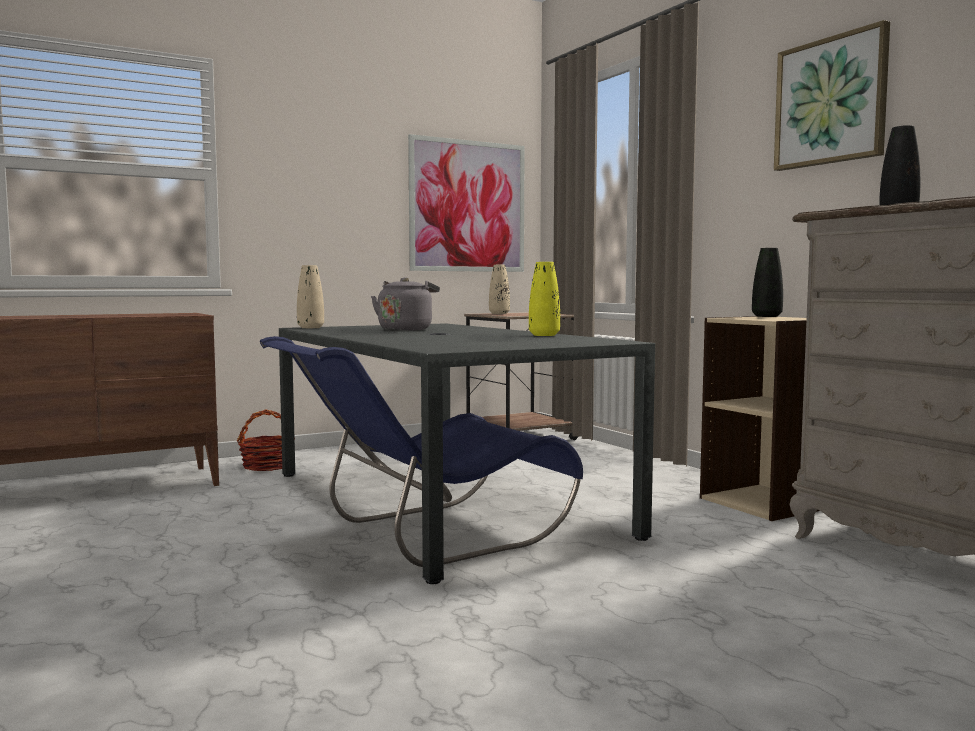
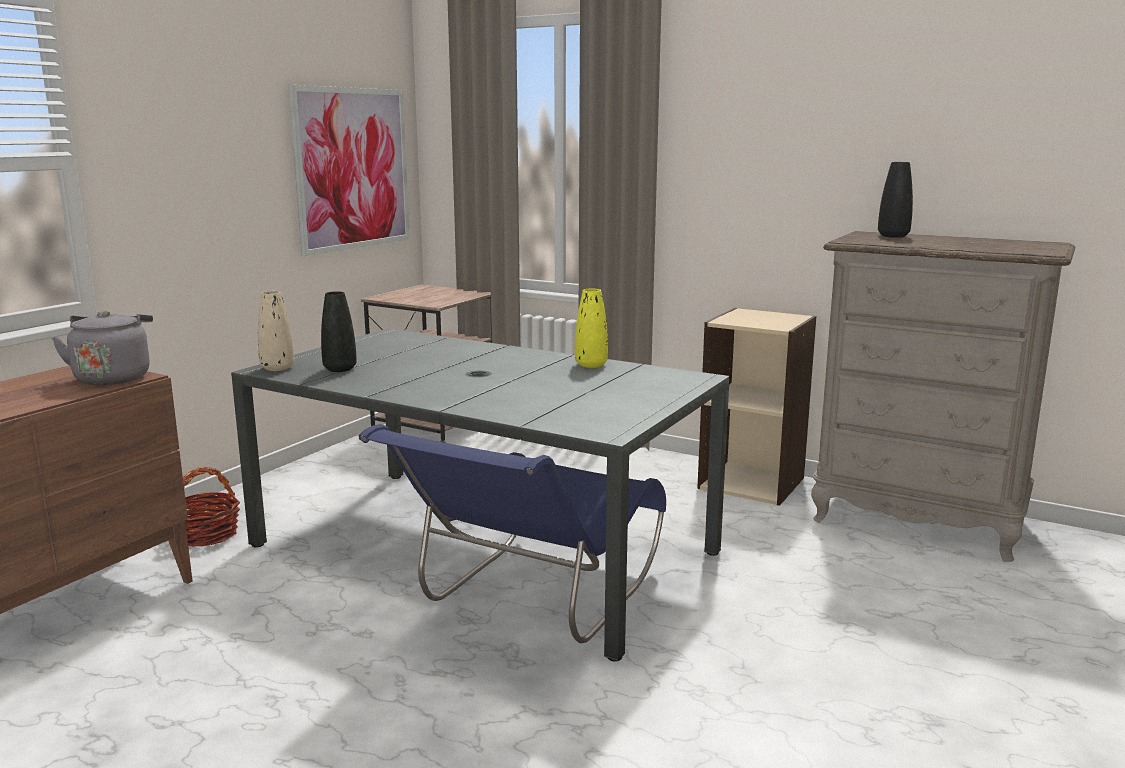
camera: 30 degrees left, 10 degrees up
grey kettle [371,277,440,331] -> grey kettle moved to [51,311,153,385]
beige vase [489,265,510,314] -> none
black vase [752,248,783,317] -> black vase moved to [321,291,357,372]
picture [774,20,890,171] -> none

